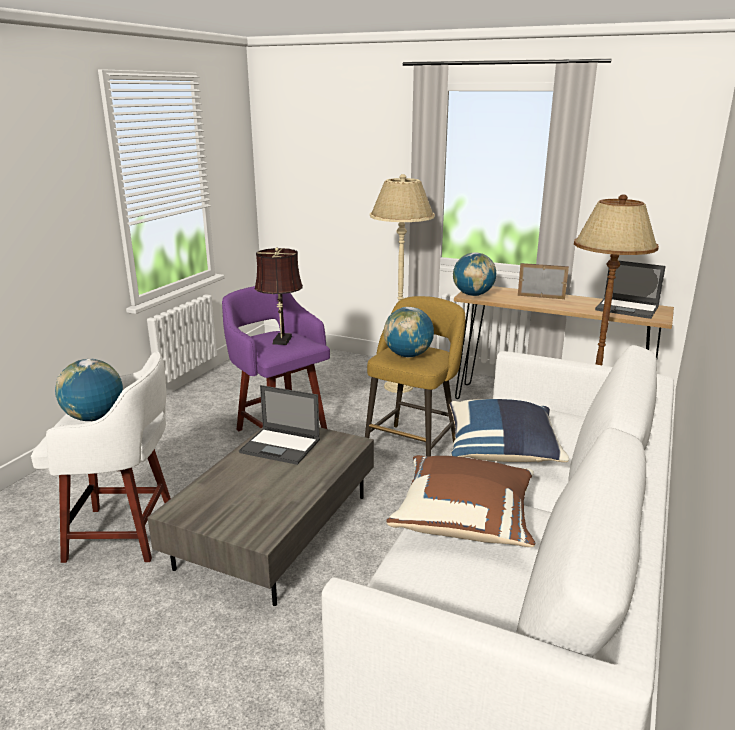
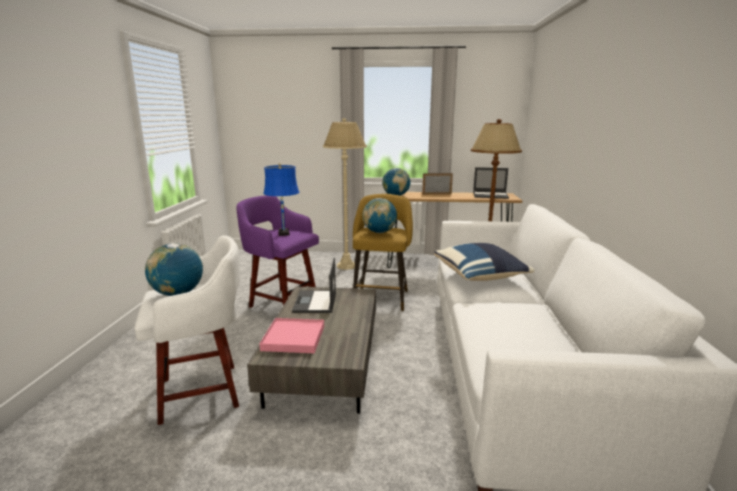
camera: 20 degrees left, 5 degrees down
laptop [239,385,320,465] -> laptop turned 90 degrees clockwise [292,258,336,313]
brown table lamp [255,248,303,345] -> blue table lamp [263,163,299,236]
brown pillow [386,455,536,547] -> none
none -> pink tray [259,318,324,353]

